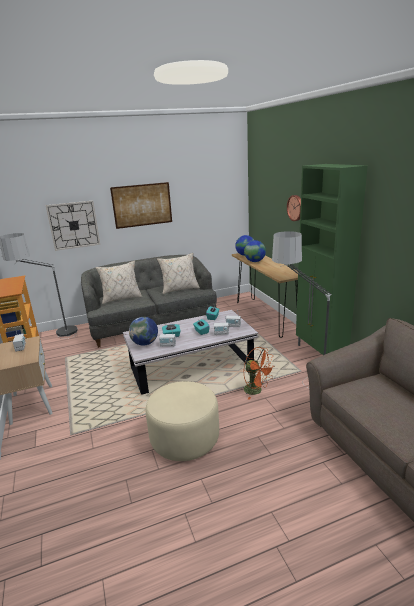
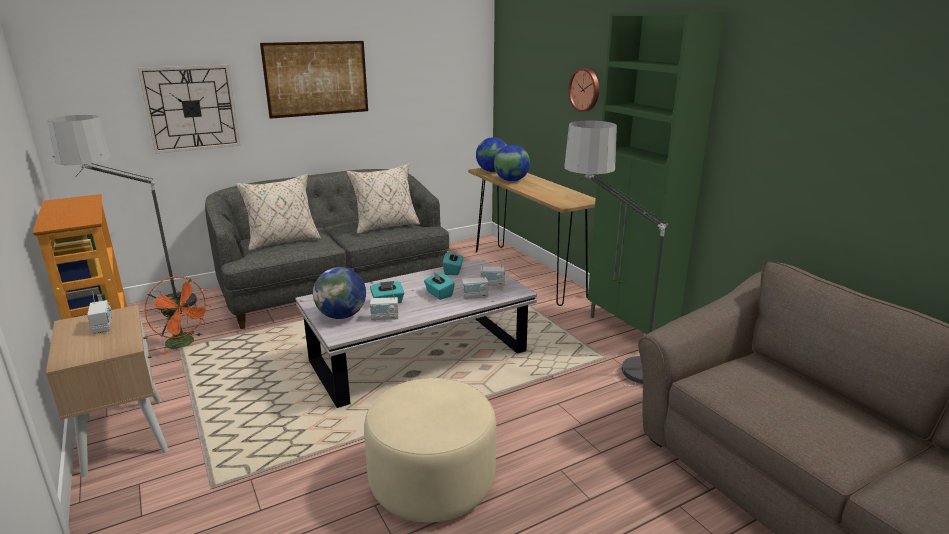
camera: 10 degrees left, 0 degrees up
orange fan [243,347,275,400] -> orange fan moved to [144,276,211,355]

